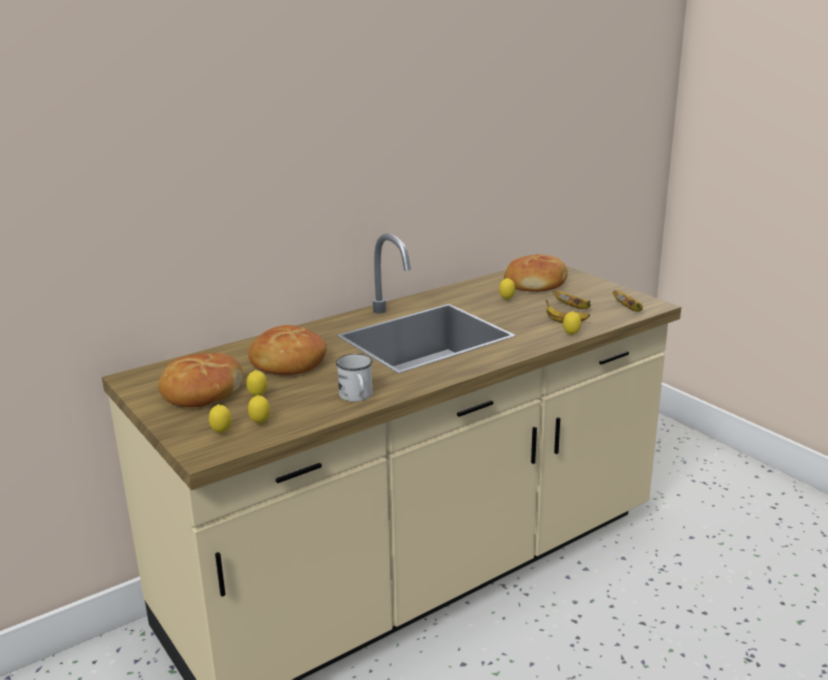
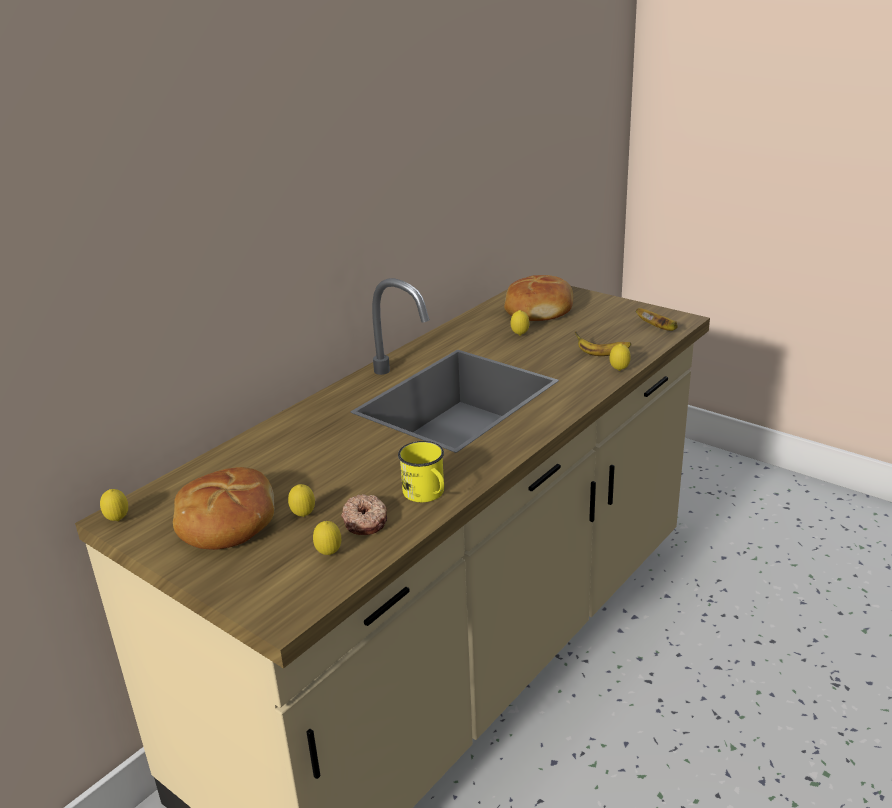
camera: 15 degrees left, 5 degrees up
lemon [209,404,232,433] -> lemon moved to [100,489,128,521]
bread [248,325,327,375] -> none
white mug [336,354,373,402] -> yellow mug [398,441,444,502]
banana [553,291,591,309] -> none
none -> donut [341,494,387,535]

